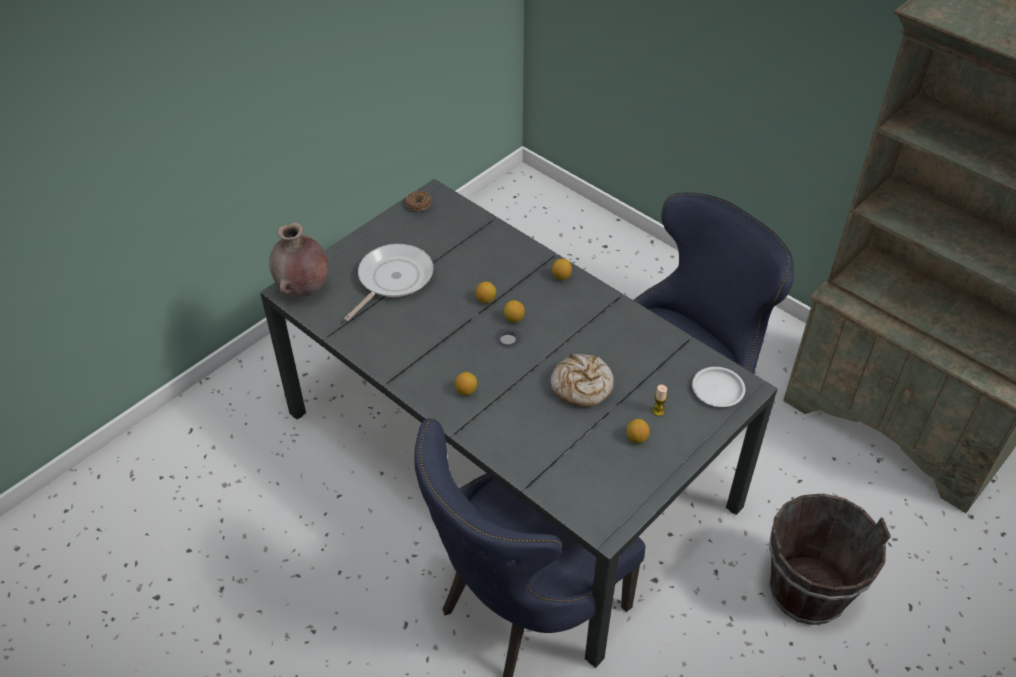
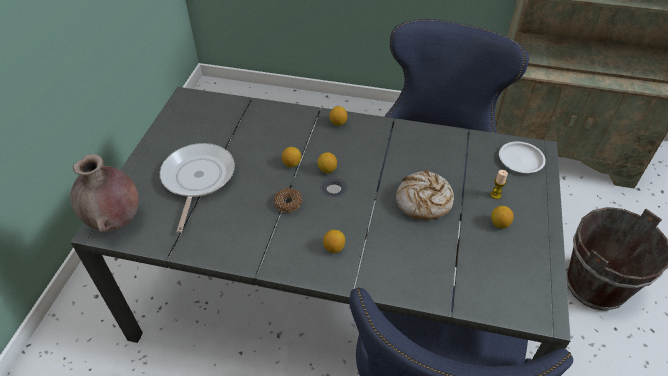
camera: 30 degrees left, 0 degrees up
donut [405,191,432,211] -> donut moved to [274,188,302,212]

